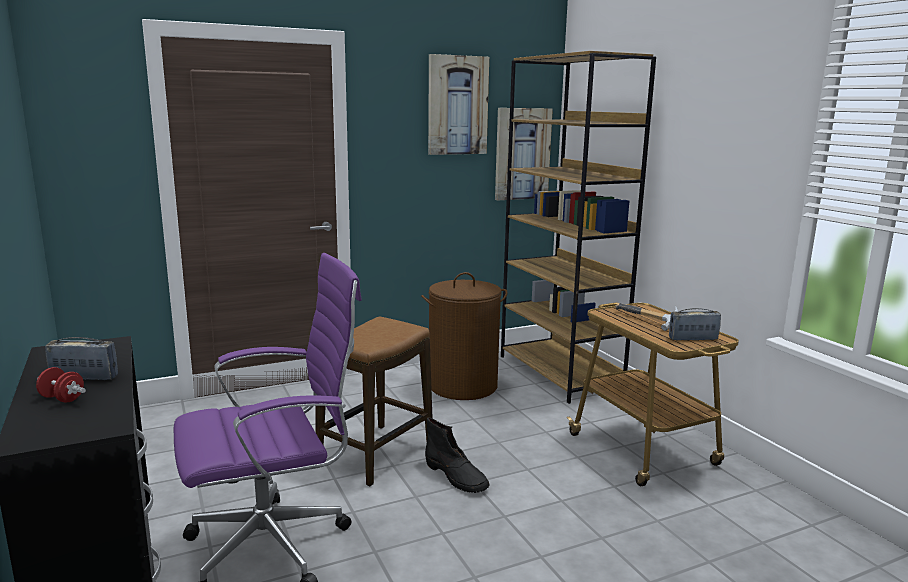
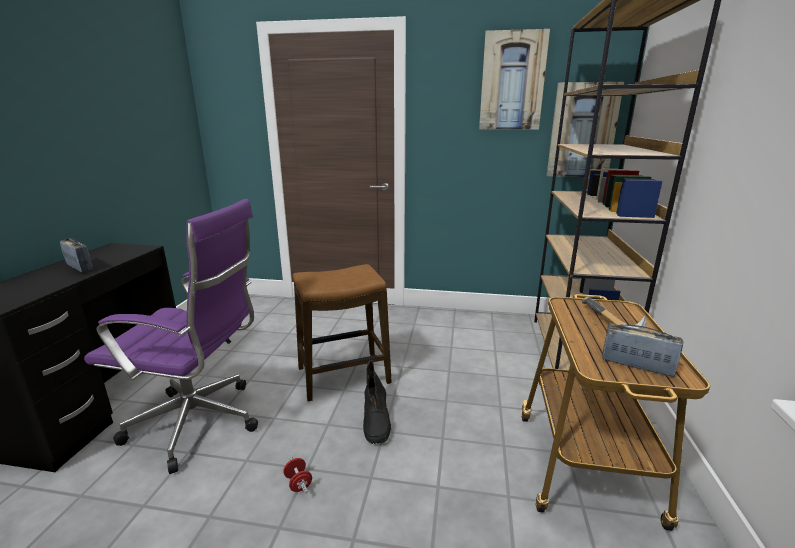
camera: 35 degrees right, 5 degrees up
red dumbbell [36,367,86,403] -> red dumbbell moved to [283,457,312,494]
brown laundry basket [421,272,507,400] -> none

